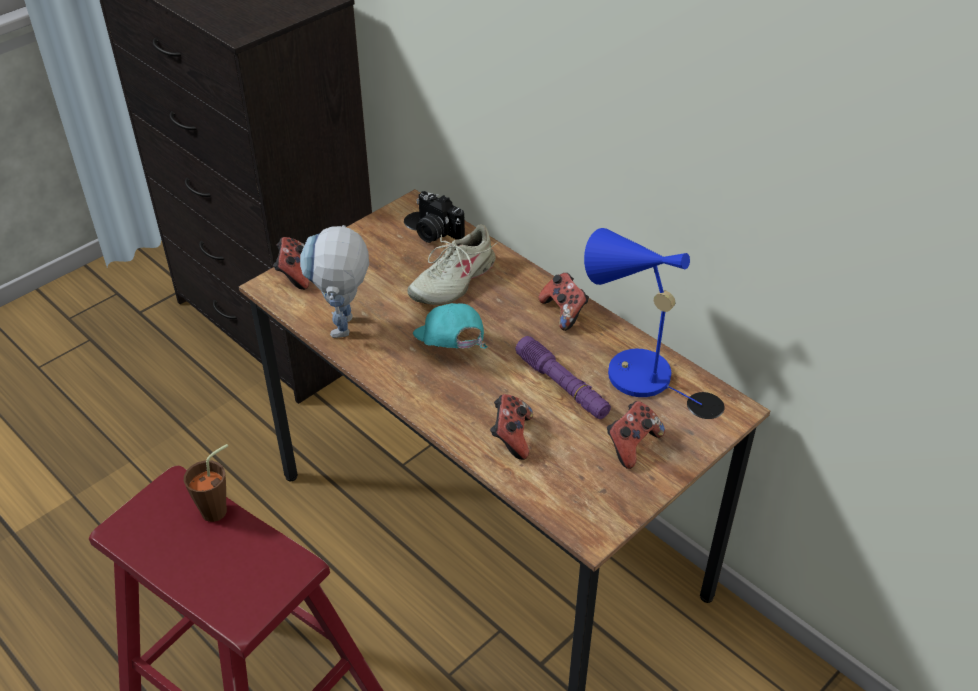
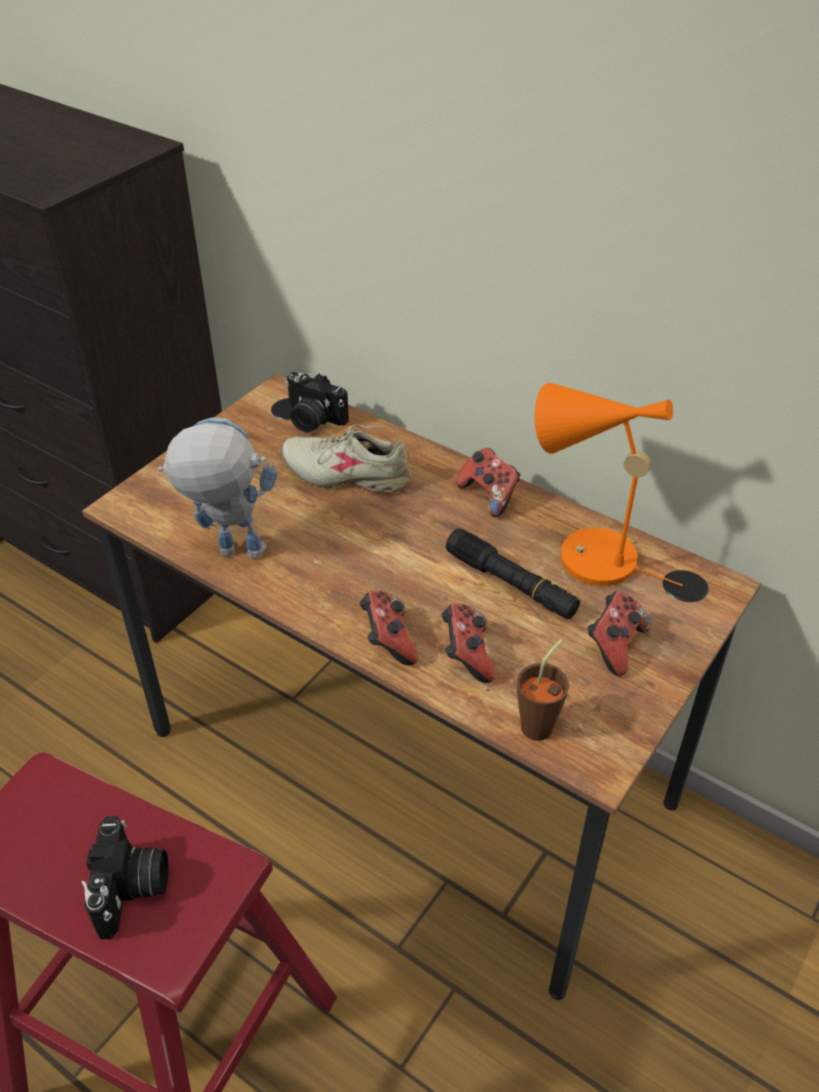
camera: 10 degrees left, 0 degrees up
brown cup [184,444,228,522] -> brown cup moved to [517,639,569,741]
game controller [273,237,309,290] -> game controller moved to [360,591,418,665]
toy robot [300,225,369,338] -> toy robot turned 105 degrees clockwise [158,417,277,559]
beige shoe [408,224,498,305] -> beige shoe turned 75 degrees clockwise [281,424,411,493]
turquoise cap [413,303,488,349] -> none
purple flashlight [516,336,611,419] -> black flashlight [446,528,580,619]
blue table lamp [584,228,702,405] -> orange table lamp [534,383,682,586]
none -> camera [81,816,169,939]

